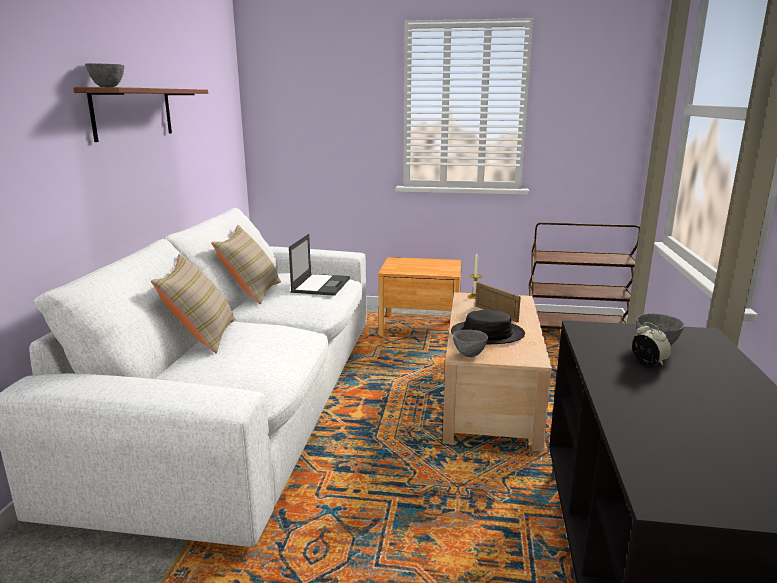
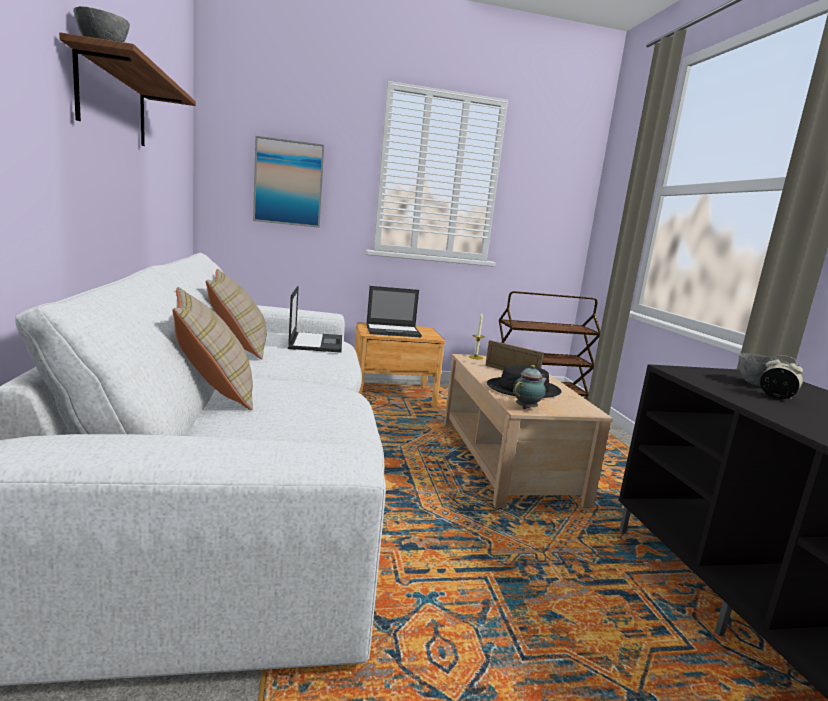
camera: 20 degrees left, 5 degrees down
grey bowl [453,330,488,357] -> teapot [513,365,547,409]
none -> picture [253,136,324,228]
none -> laptop [366,286,422,337]

